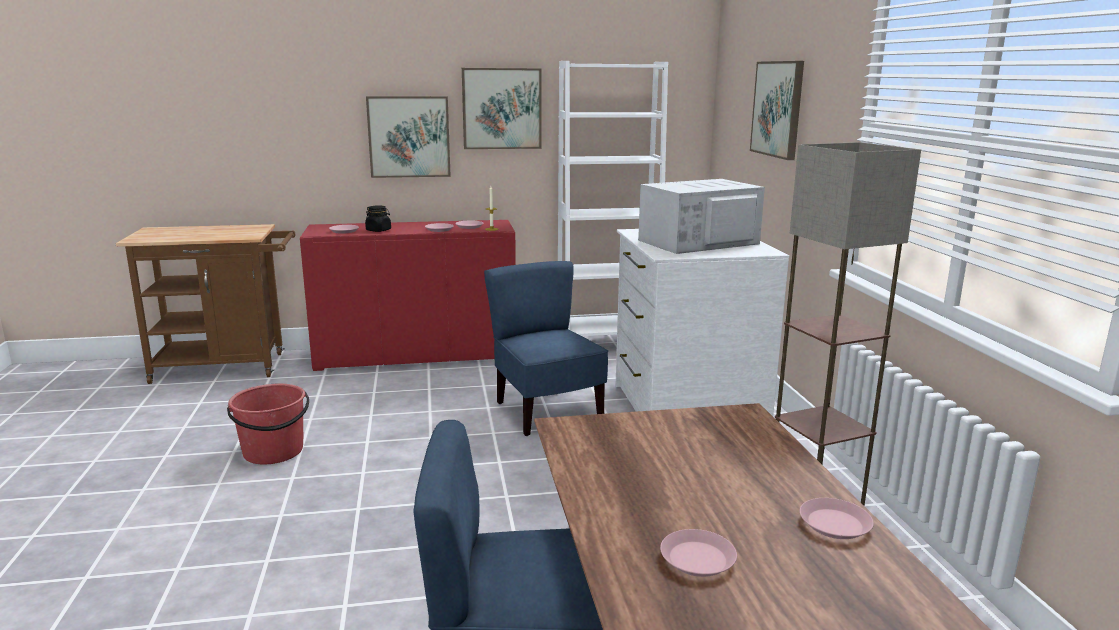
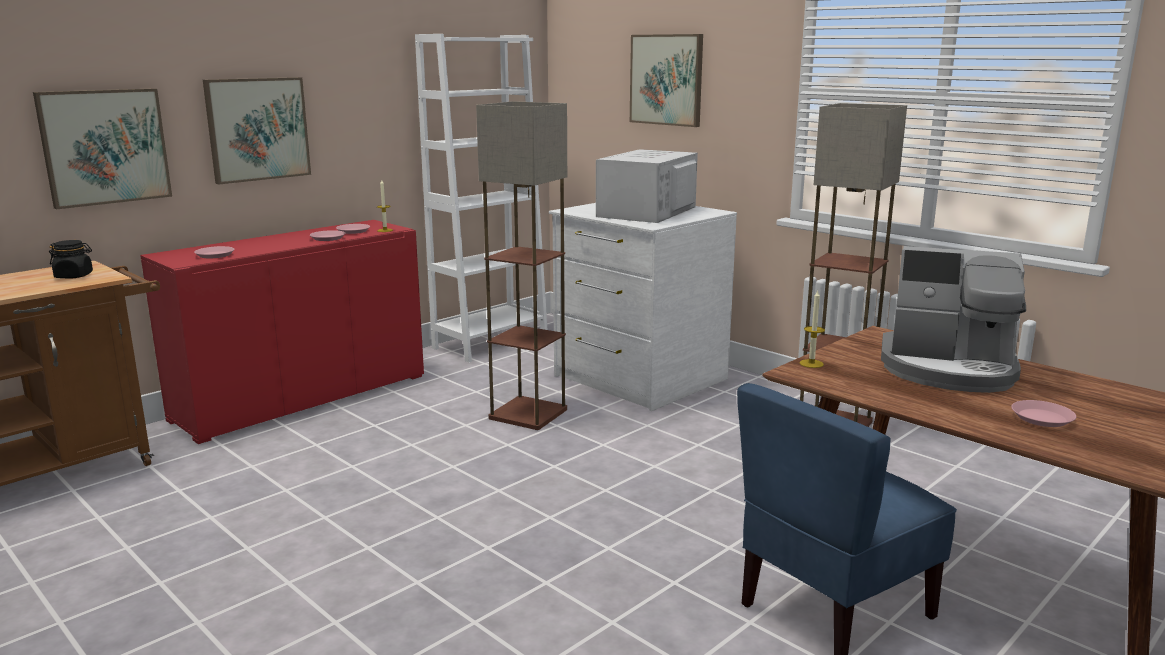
camera: 35 degrees left, 0 degrees up
red bucket [227,383,309,464] -> none
black jar [365,206,391,232] -> black jar moved to [49,240,93,279]
picture [462,68,541,149] -> picture moved to [33,88,172,209]
blue chair [484,261,608,436] -> floor lamp [476,101,567,430]
pink plate [800,498,874,539] -> none
none -> candle [800,289,825,368]
none -> coffee machine [881,246,1026,393]

